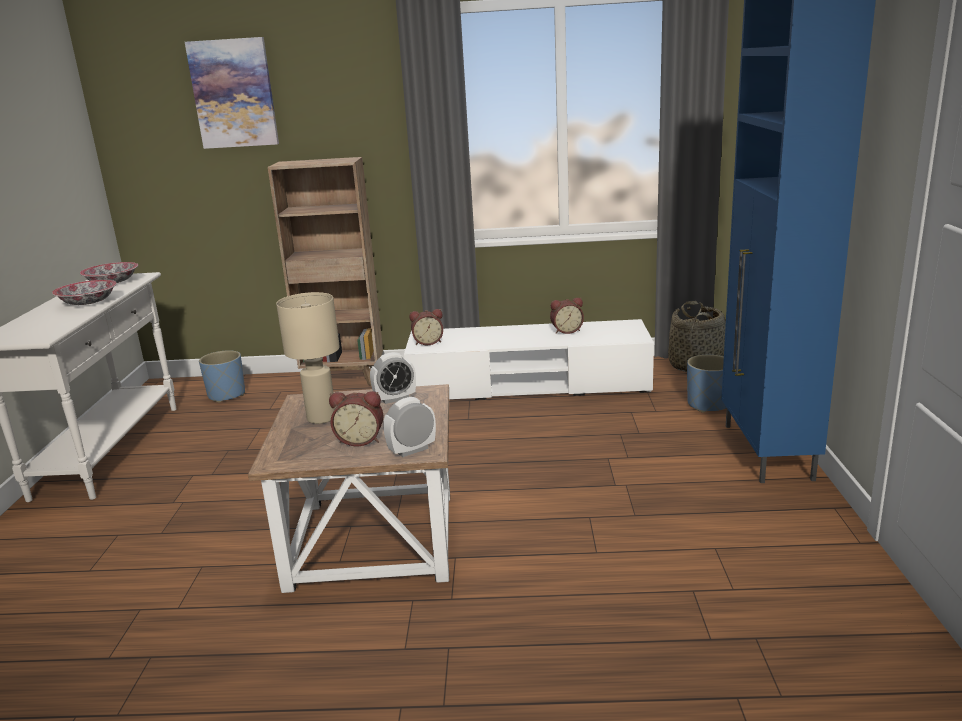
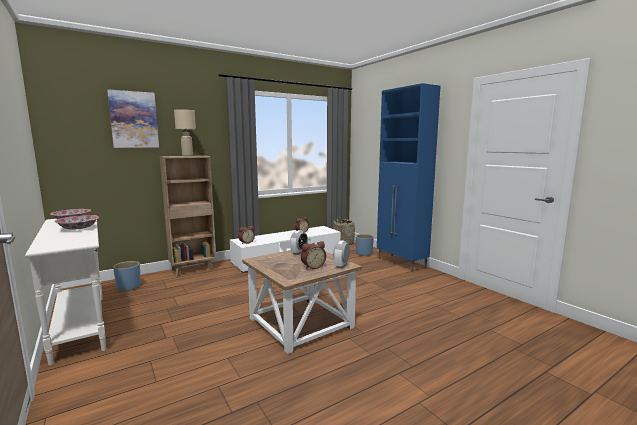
camera: 35 degrees left, 10 degrees down
beige table lamp [276,292,340,424] -> beige table lamp moved to [174,109,196,156]

